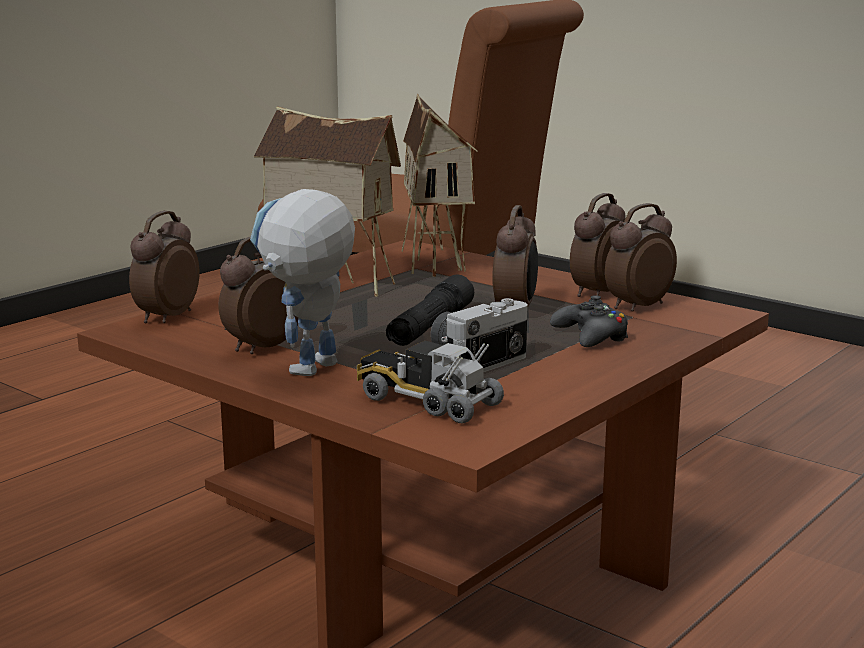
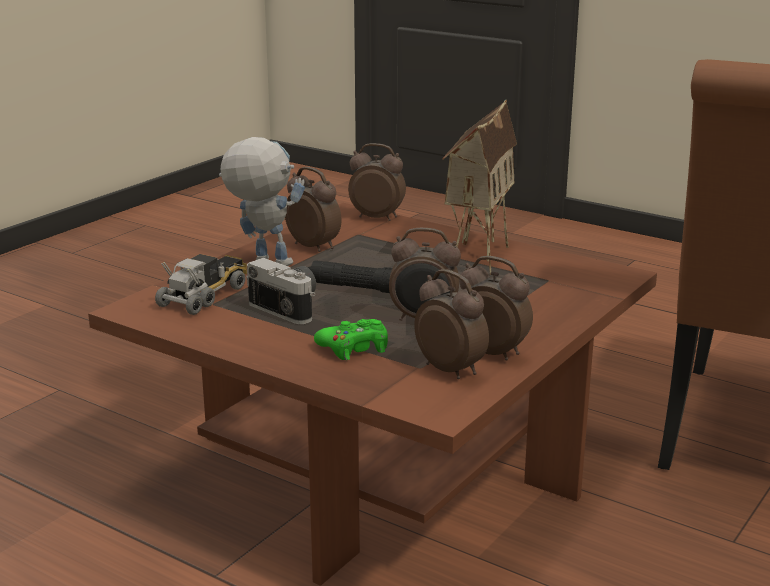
camera: 85 degrees right, 5 degrees up
toy house [401,93,478,277] -> none
black game controller [550,296,628,347] -> green game controller [314,319,388,360]

